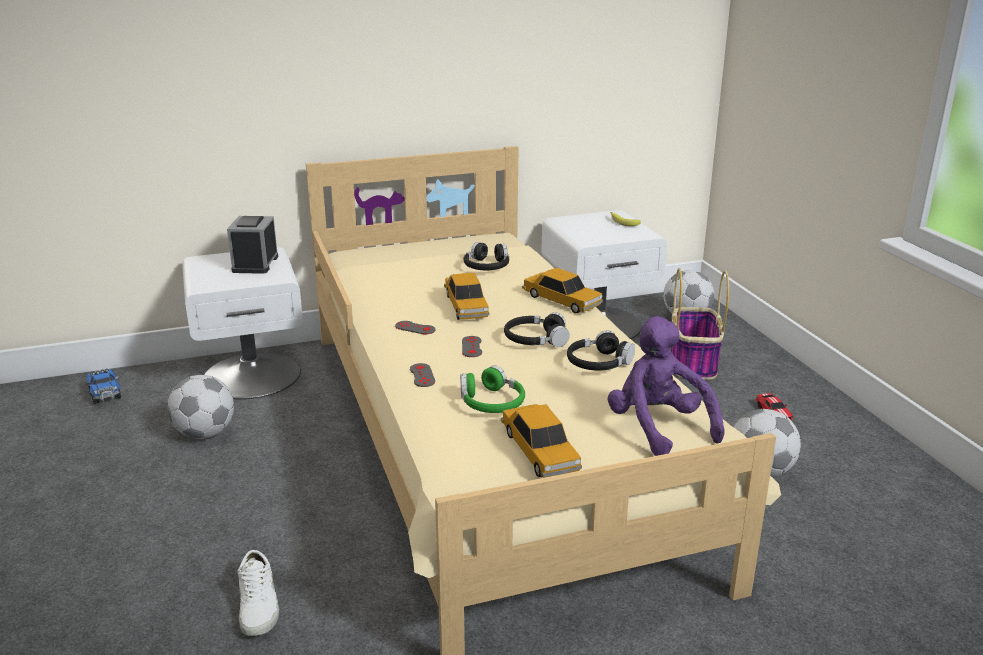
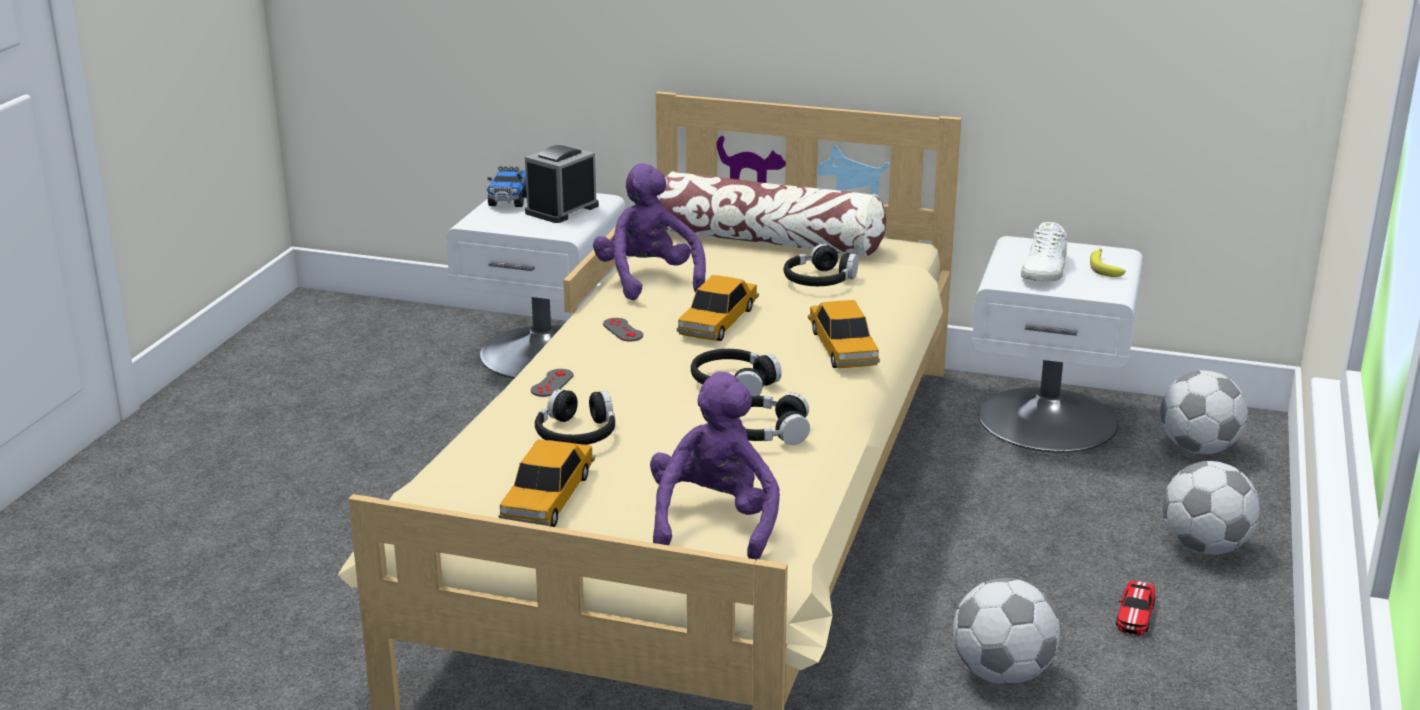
camera: 35 degrees right, 0 degrees up
toy truck [86,369,121,404] -> toy truck moved to [487,166,527,207]
football [167,375,234,439] -> football moved to [1163,461,1260,555]
white shoe [237,550,279,636] -> white shoe moved to [1021,222,1067,282]
green headphones [461,365,525,413] -> black headphones [535,389,615,445]
grey game controller [462,336,482,357] -> none
basket [671,268,729,380] -> none
none -> purple plush toy [593,164,706,301]
none -> pillow [657,171,886,257]

